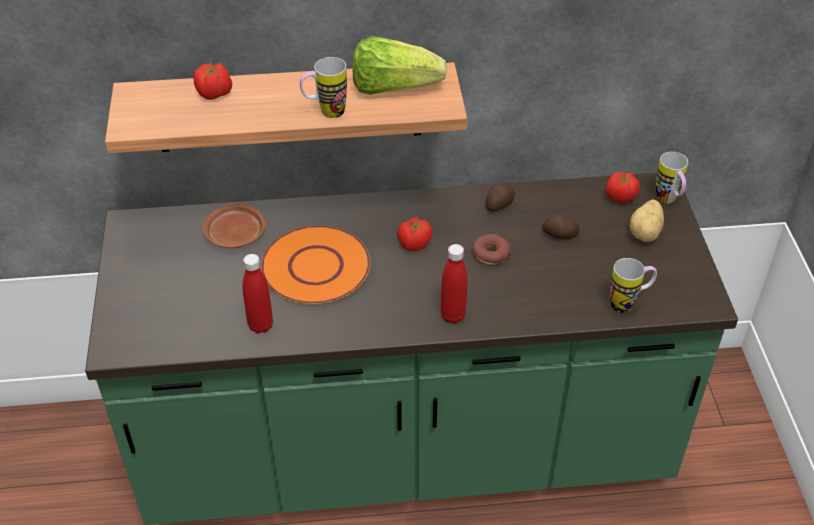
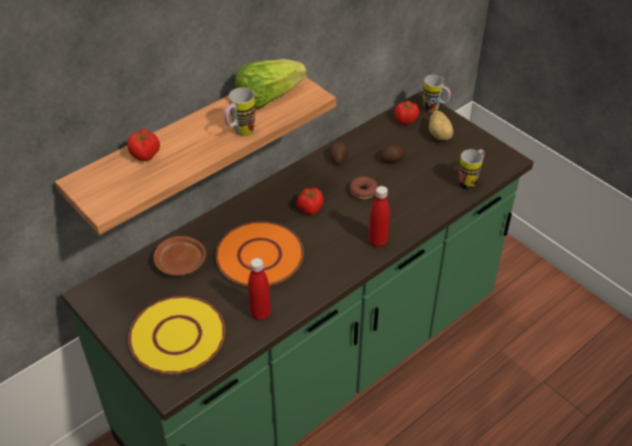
camera: 35 degrees left, 0 degrees up
none -> yellow plate [128,296,225,374]

